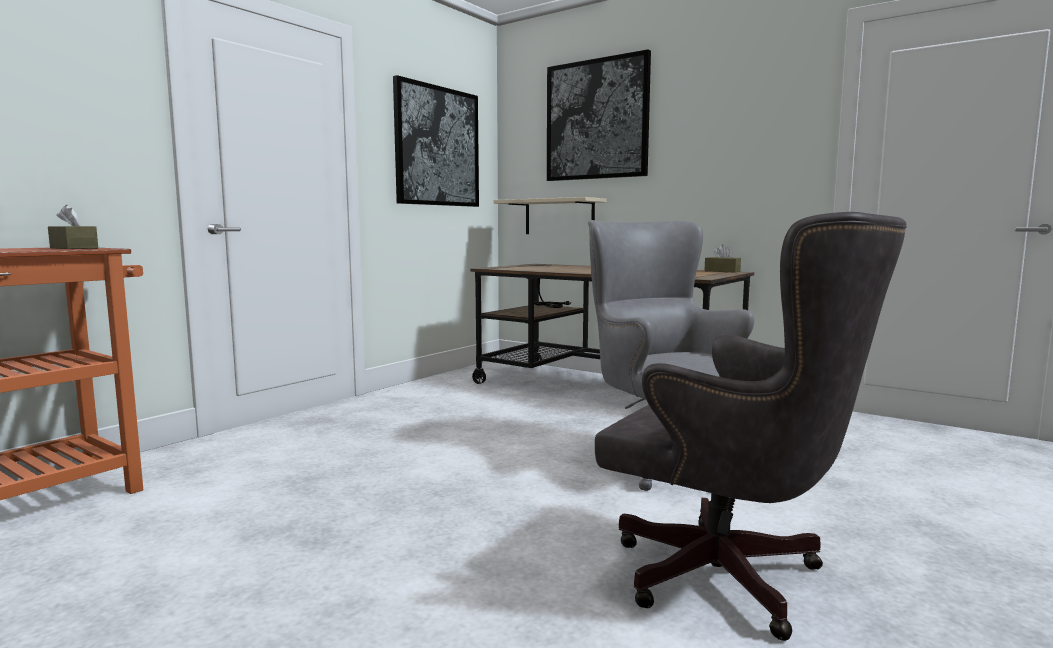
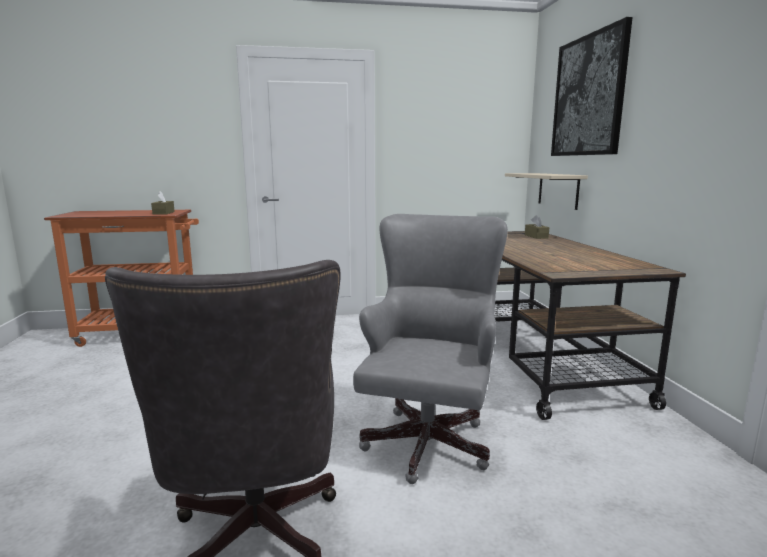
camera: 45 degrees right, 5 degrees up
picture [393,75,479,207] -> none
brown tissue box [704,244,741,273] -> brown tissue box moved to [525,215,549,239]

